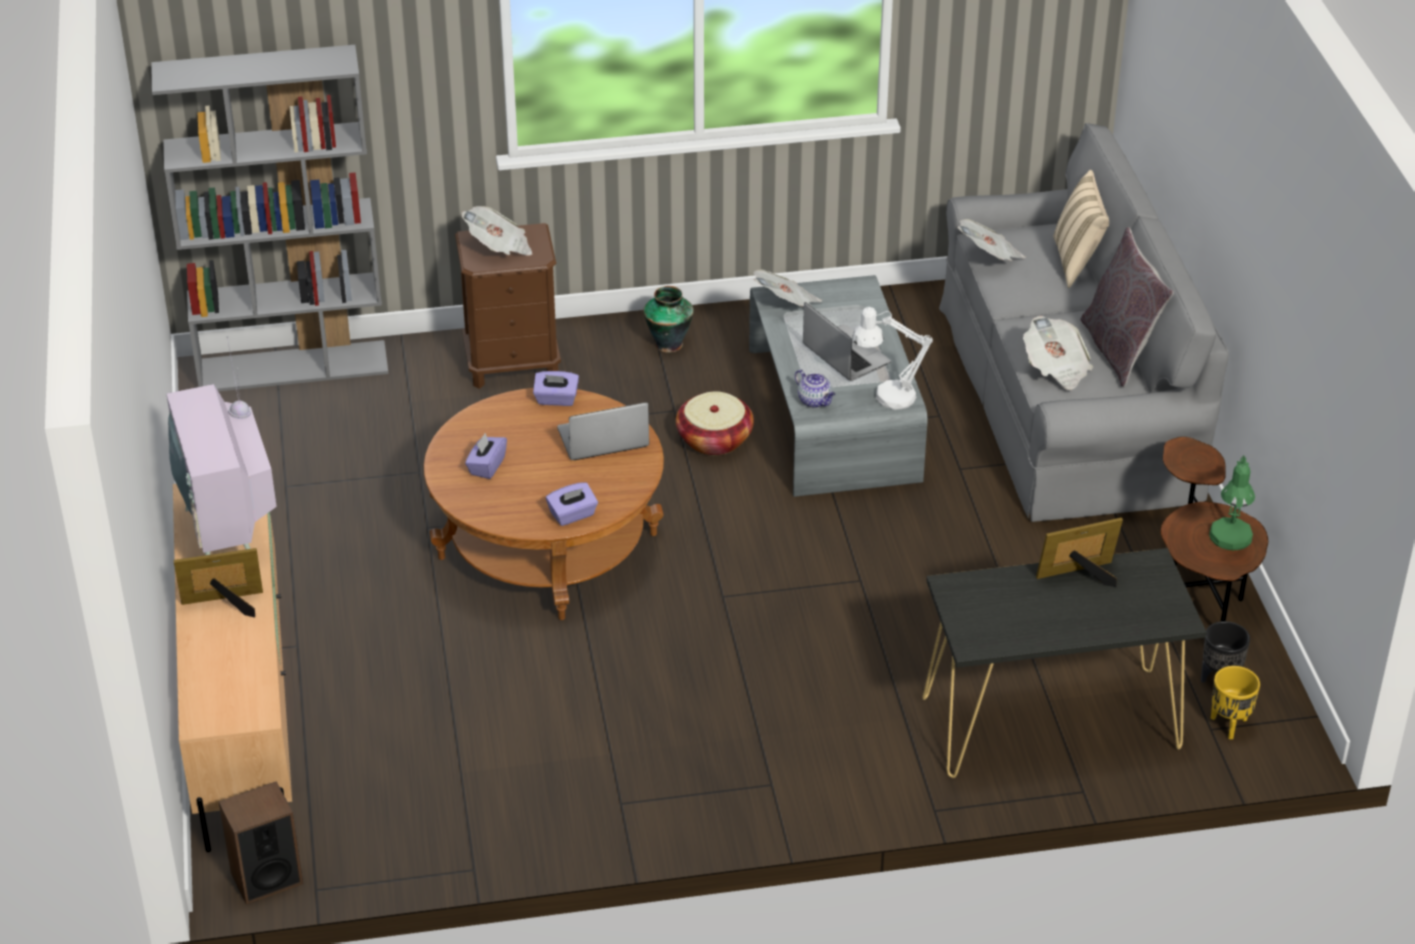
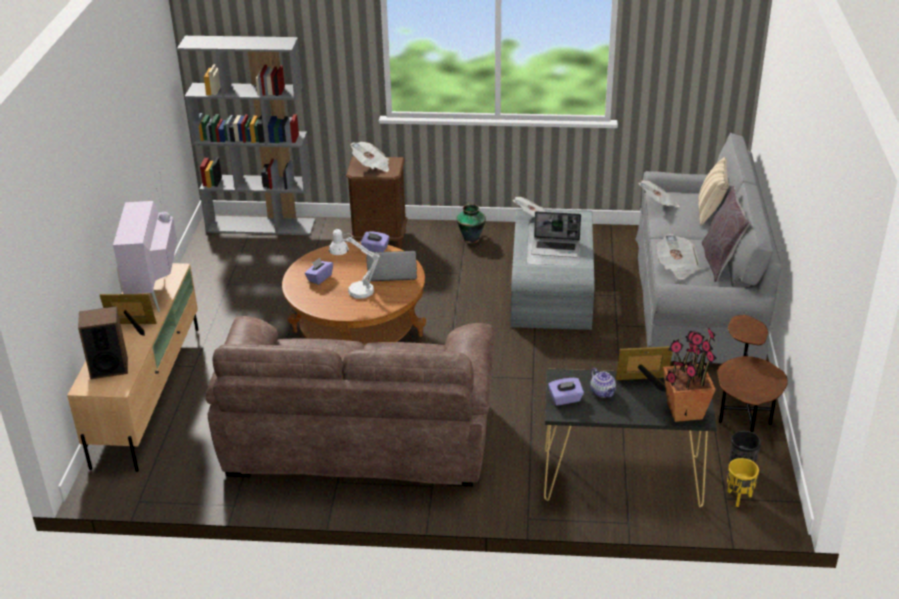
camera: 15 degrees right, 5 degrees down
speaker [219,781,303,905] -> speaker moved to [78,306,128,379]
purple tissue box [546,482,598,526] -> purple tissue box moved to [548,378,584,405]
basket [676,391,754,456] -> none
teapot [795,369,835,408] -> teapot moved to [590,368,616,398]
laptop [803,302,891,381] -> laptop turned 120 degrees clockwise [531,211,581,258]
white table lamp [852,307,933,410] -> white table lamp moved to [329,229,380,299]
green table lamp [1209,455,1255,551] -> none
none -> brown sofa [206,316,495,487]
none -> potted plant [663,327,717,422]

